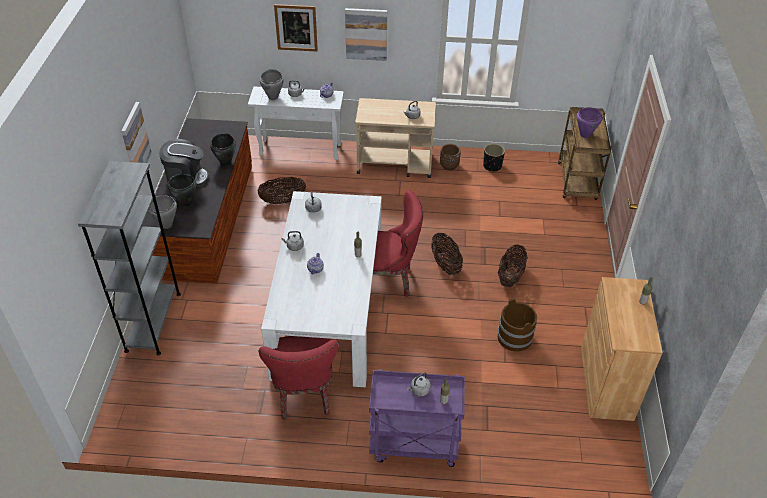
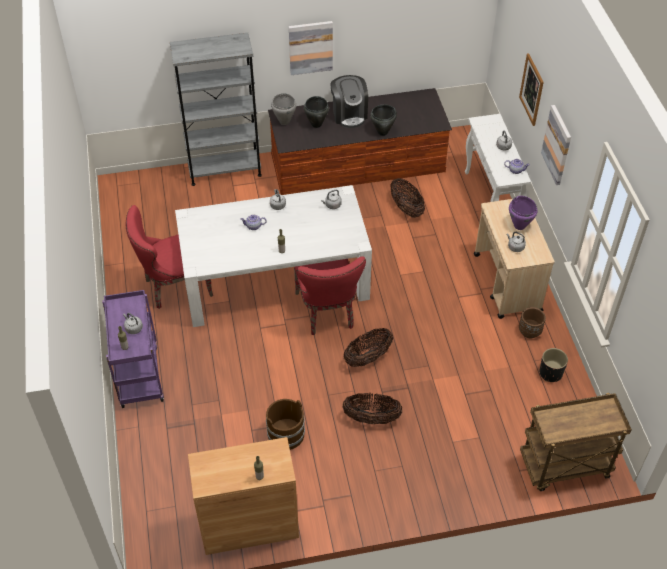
camera: 75 degrees right, 5 degrees up
grey cooking pot [260,69,283,100] -> none
purple cooking pot [577,107,603,138] -> purple cooking pot moved to [509,196,537,230]

